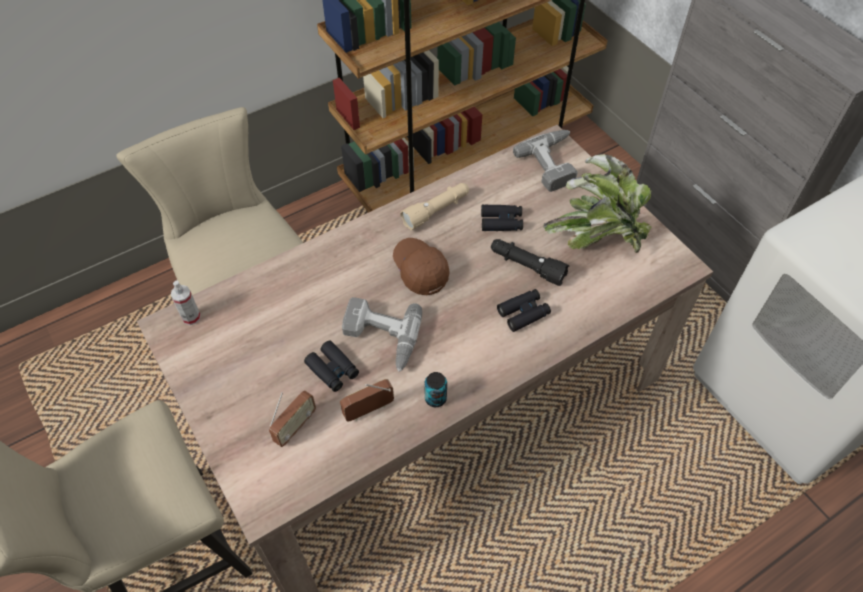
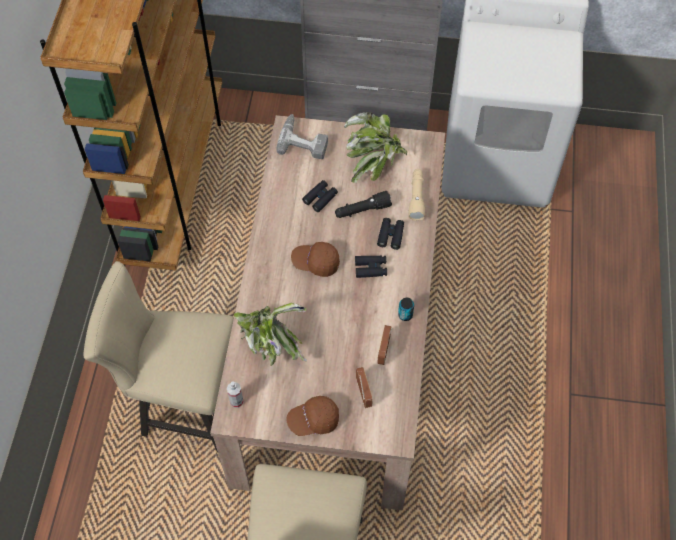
camera: 50 degrees left, 5 degrees up
black binoculars [304,340,359,392] -> black binoculars moved to [355,256,387,278]
power drill [342,297,422,372] -> none
beige flashlight [400,183,469,231] -> beige flashlight moved to [408,169,425,221]
none -> potted plant [234,302,307,366]
none -> brown cap [286,396,339,436]

